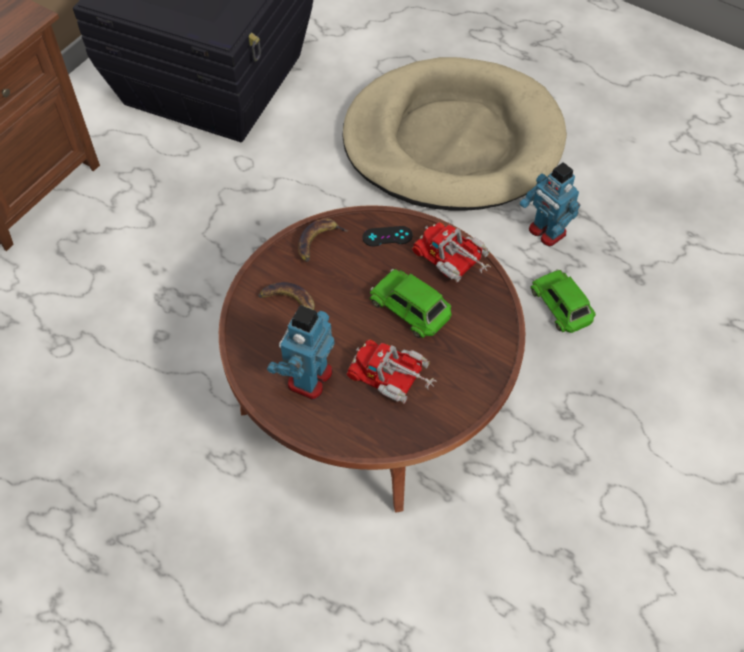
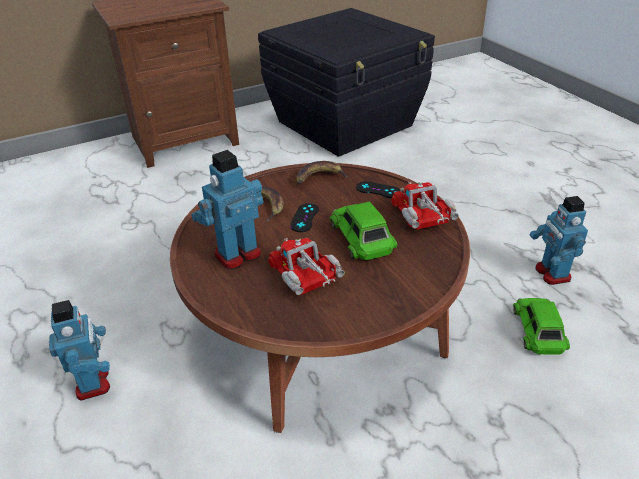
camera: 30 degrees right, 20 degrees down
beige dog bed [342,57,567,211] -> none
none -> toy robot [49,300,110,401]
none -> black game controller [290,203,319,232]

